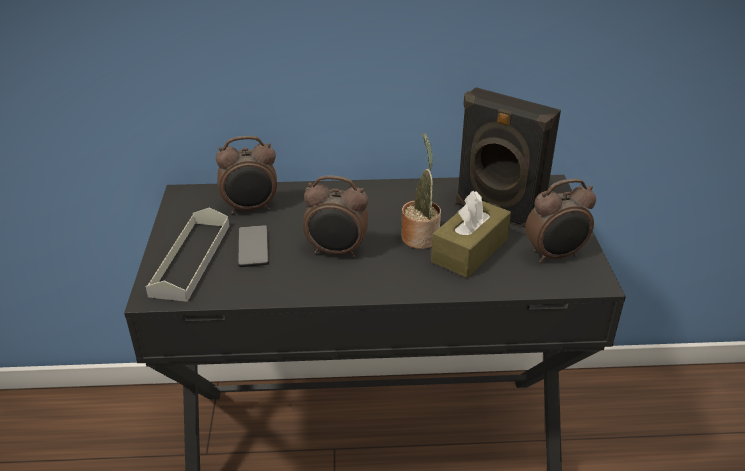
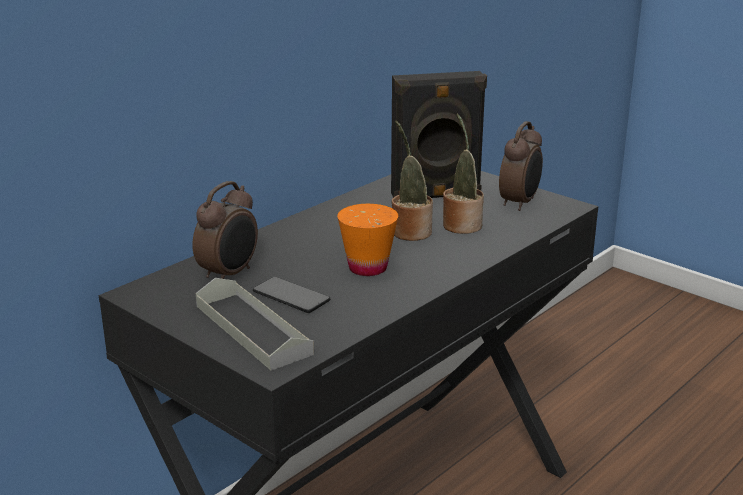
camera: 45 degrees left, 10 degrees down
alarm clock [303,175,368,258] -> orange cup [337,204,398,276]
brown tissue box [431,191,511,278] -> potted plant [443,114,484,234]

